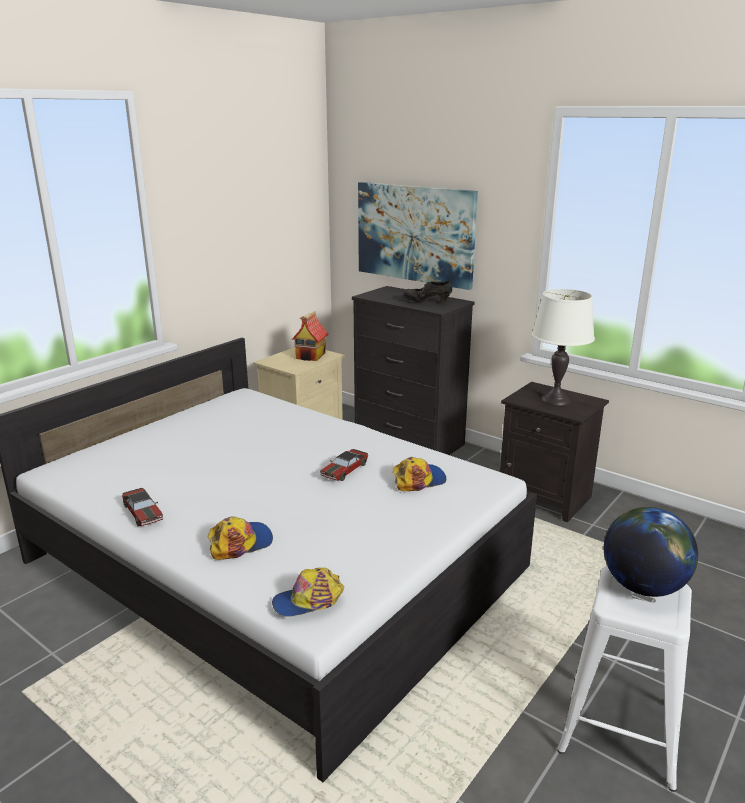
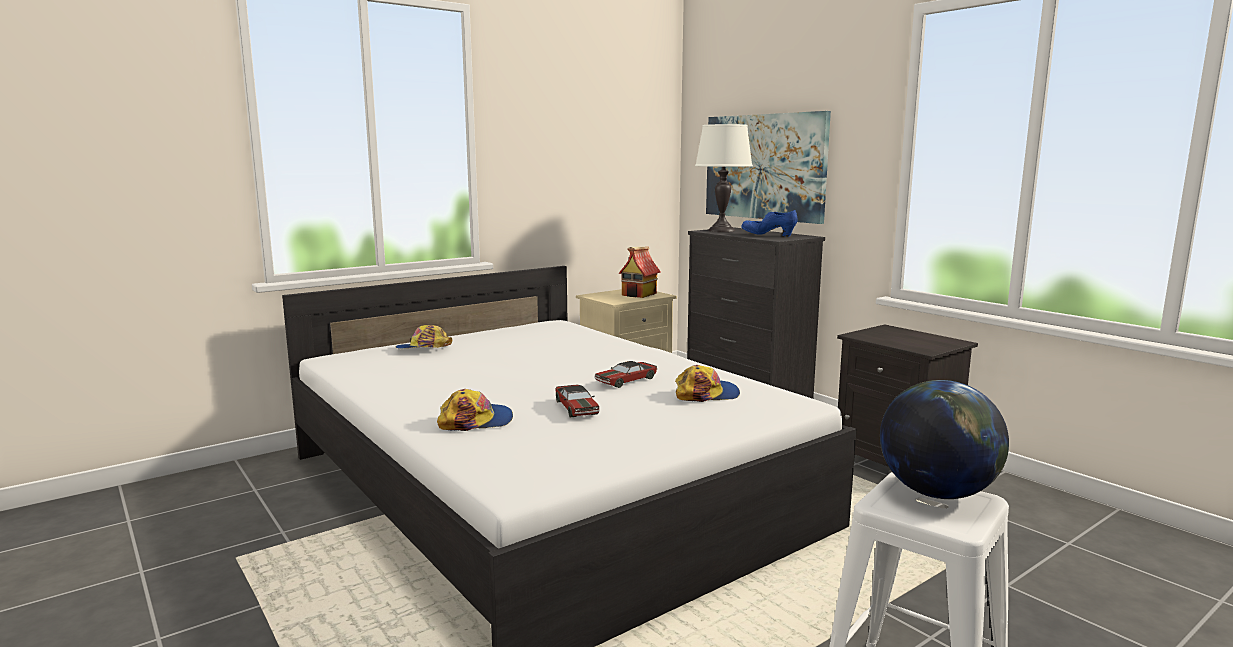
camera: 15 degrees right, 10 degrees down
toy car [122,488,163,526] -> toy car moved to [555,385,599,417]
cap [272,568,344,617] -> cap moved to [396,325,452,349]
black shoe [403,280,452,303] -> blue shoe [741,210,798,237]
white table lamp [532,289,595,406] -> white table lamp moved to [695,124,753,232]

